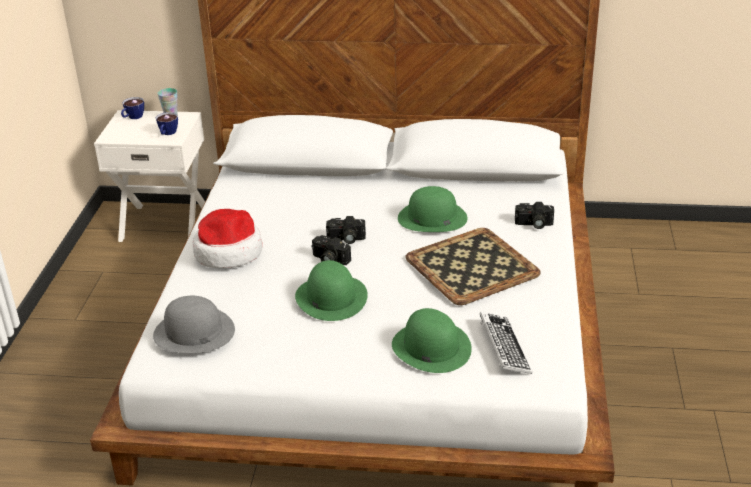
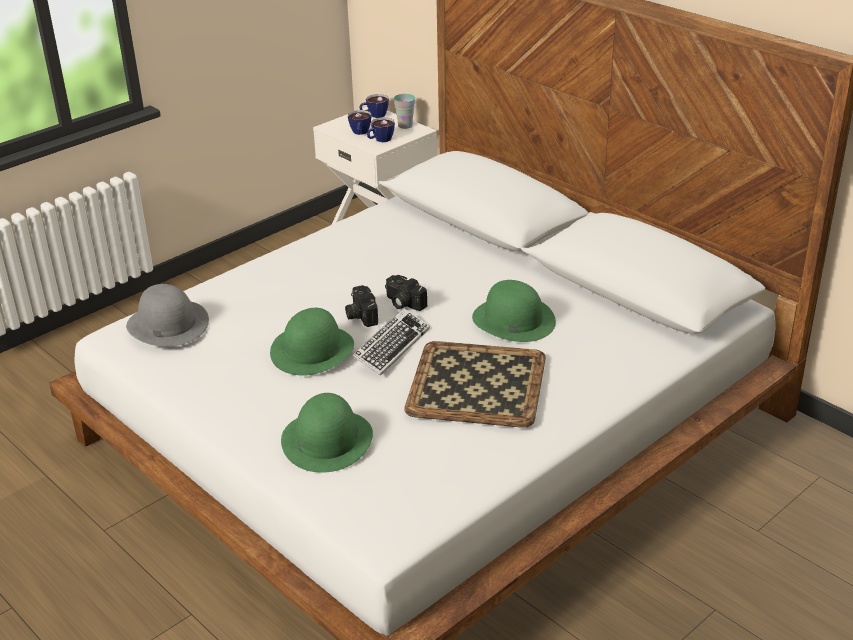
camera: 40 degrees right, 0 degrees up
hat [193,209,262,268] -> none
keyboard [480,312,532,374] -> keyboard moved to [353,308,430,376]
camera [515,202,554,229] -> none
none -> cup [348,110,372,135]

